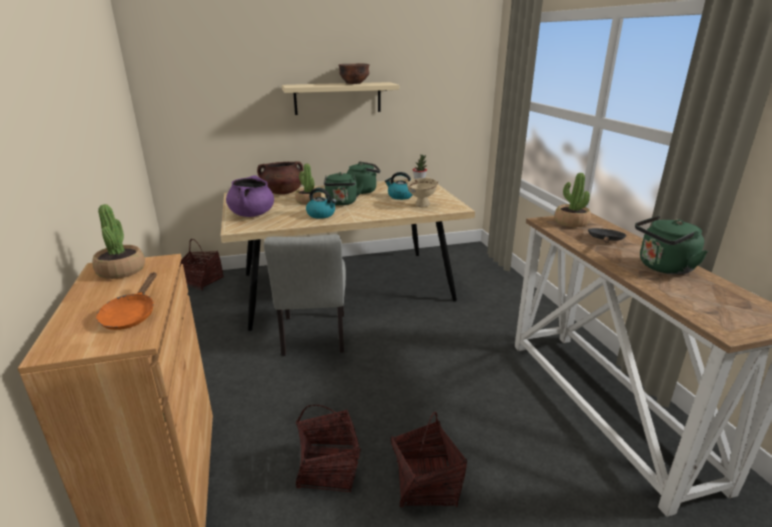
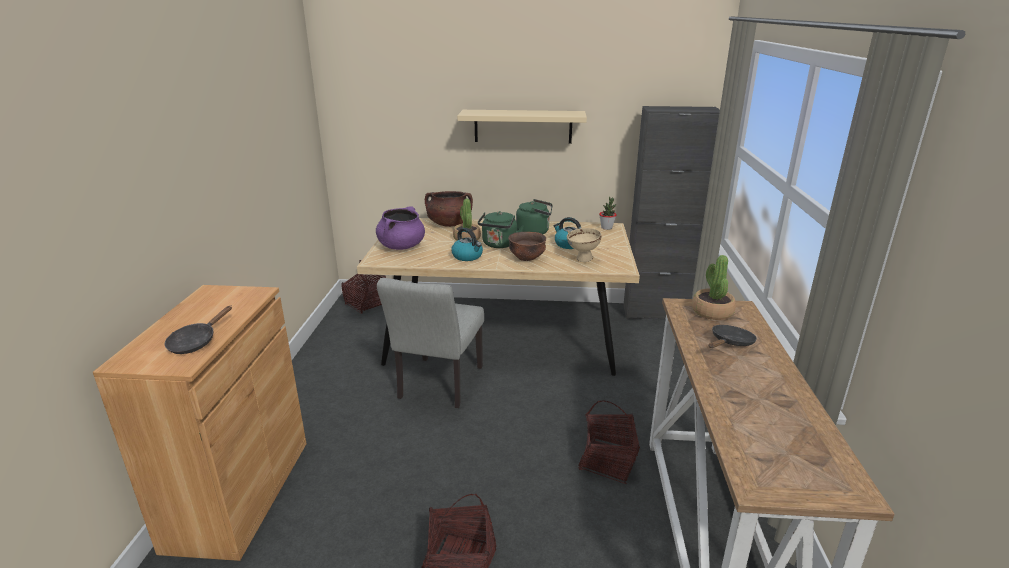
camera: 20 degrees right, 0 degrees up
potted plant [92,204,145,279] -> none
orange frying pan [96,272,156,330] -> black frying pan [164,306,232,354]
basket [295,405,360,492] -> basket moved to [579,400,640,484]
brown bowl [338,63,370,84] -> brown bowl moved to [508,232,546,261]
green kettle [635,215,708,275] -> none
none -> black cabinet [623,106,720,320]

